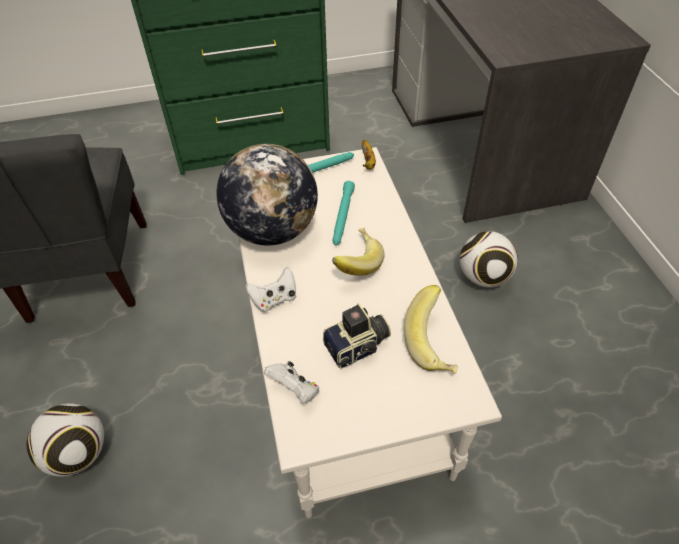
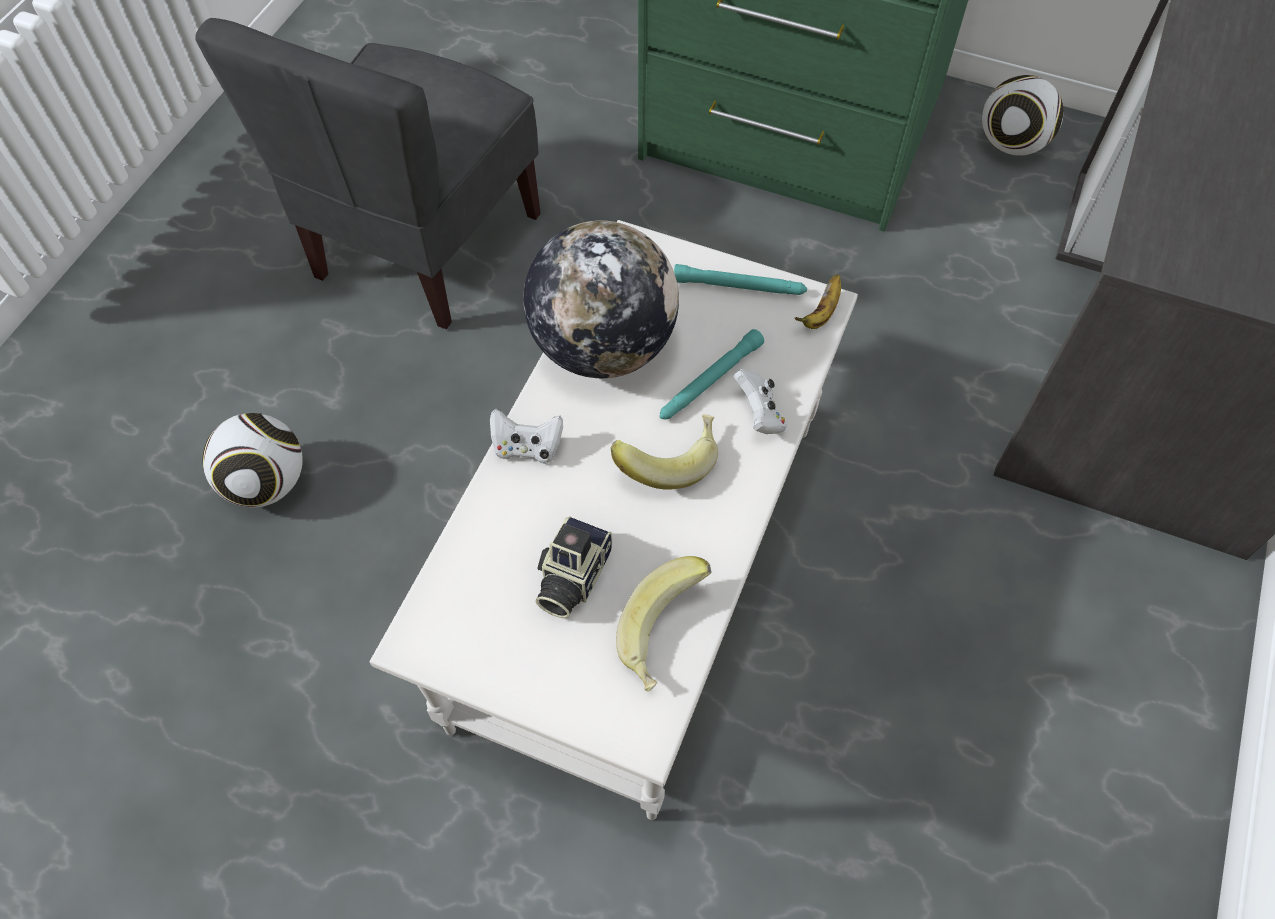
camera: 35 degrees right, 10 degrees up
white game controller [264,361,319,403] -> white game controller moved to [734,369,787,434]
camera [323,302,391,369] -> camera turned 105 degrees clockwise [535,516,612,618]
football [460,231,518,288] -> football moved to [982,75,1063,156]

